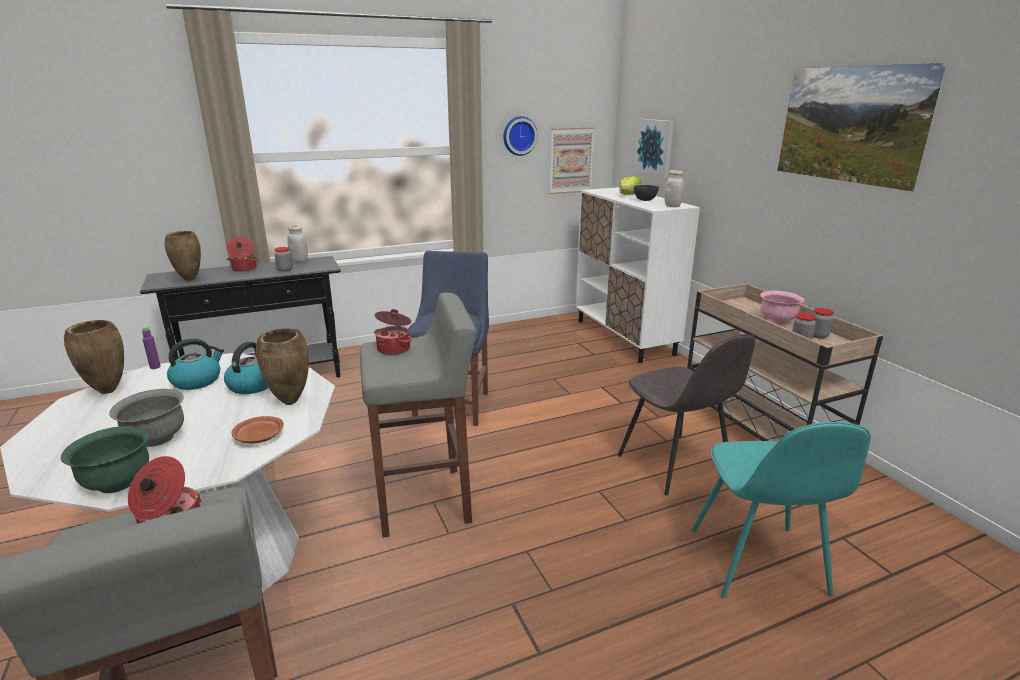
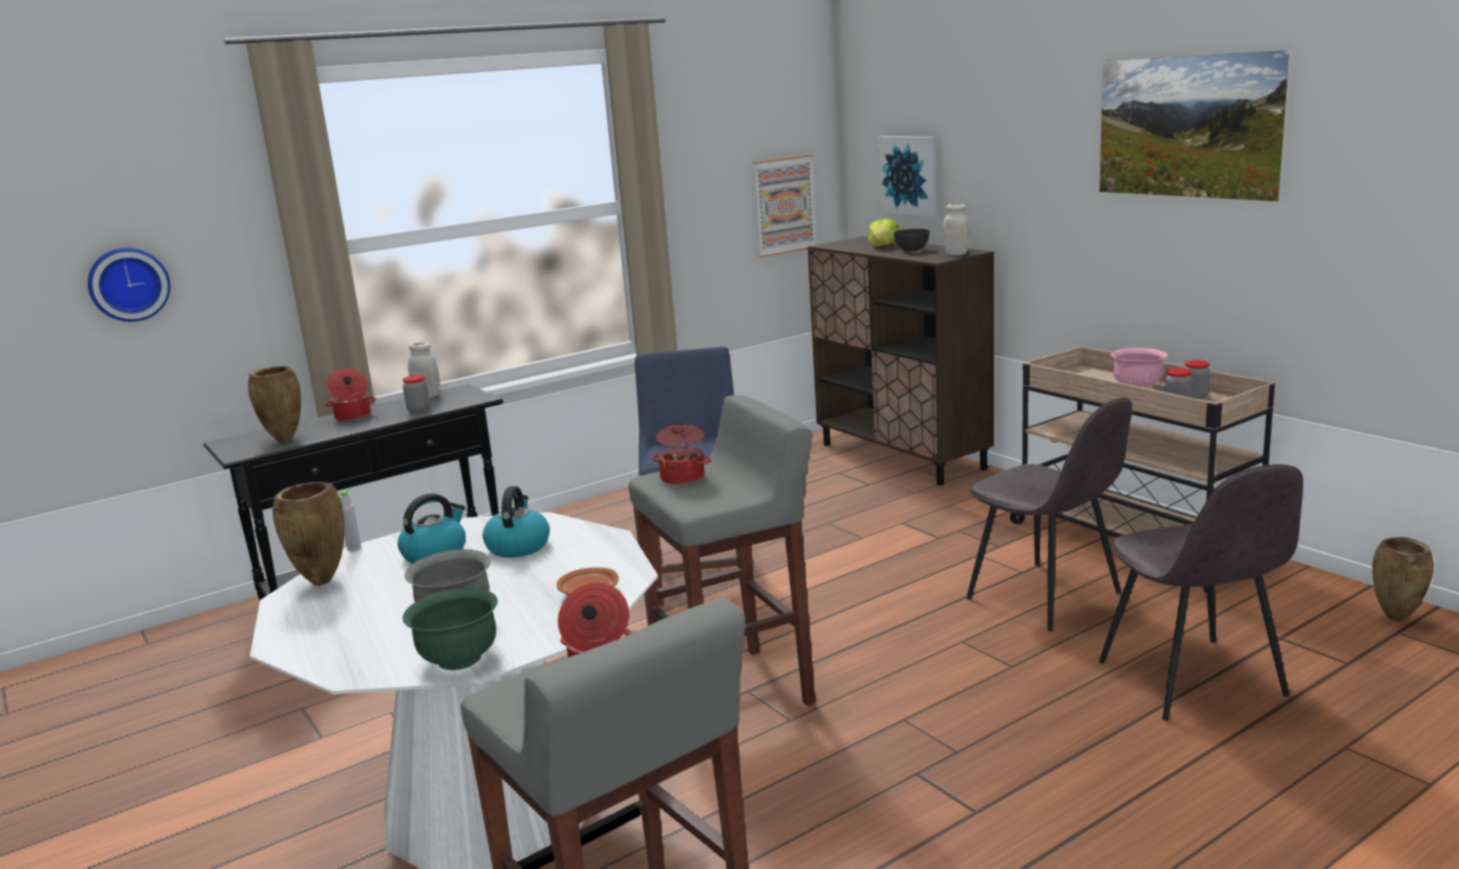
camera: 10 degrees left, 5 degrees down
purple bottle [142,326,160,369] -> grey bottle [340,490,361,551]
brown vase [256,328,309,405] -> brown vase moved to [1372,537,1434,622]
wall clock [503,116,538,156] -> wall clock moved to [88,248,170,322]
white cabinet [575,187,700,363] -> brown cabinet [808,237,994,486]
turquoise chair [692,422,870,598] -> grey chair [1099,464,1303,721]

